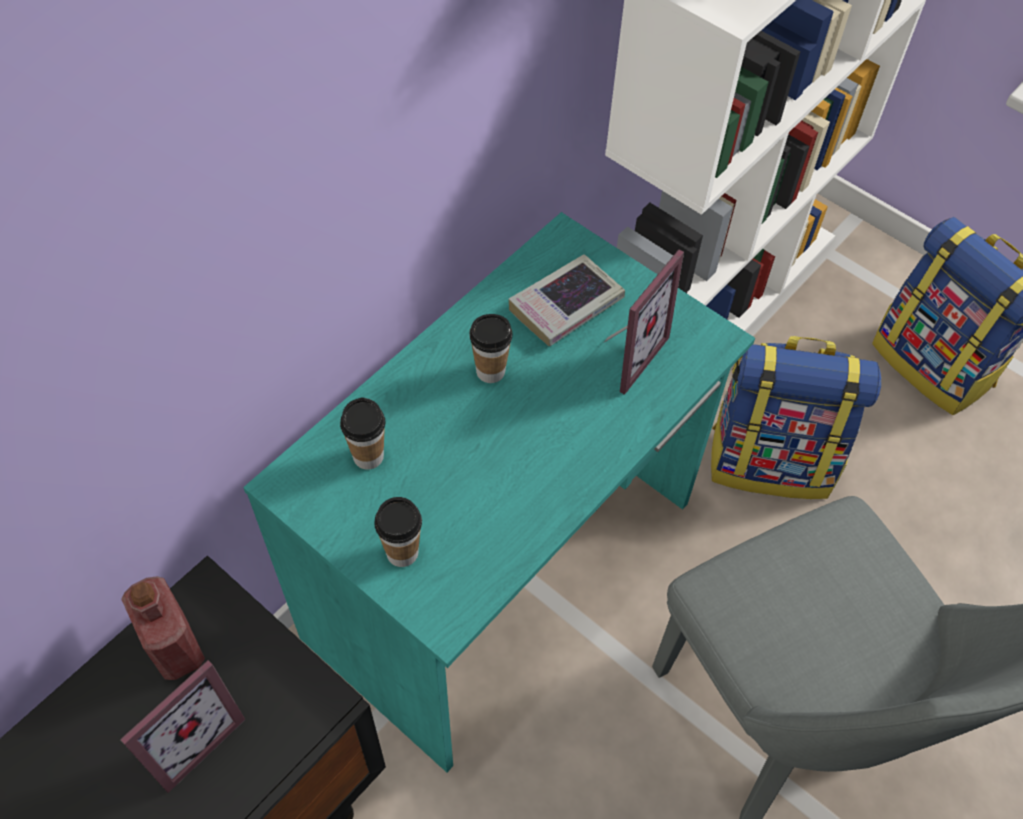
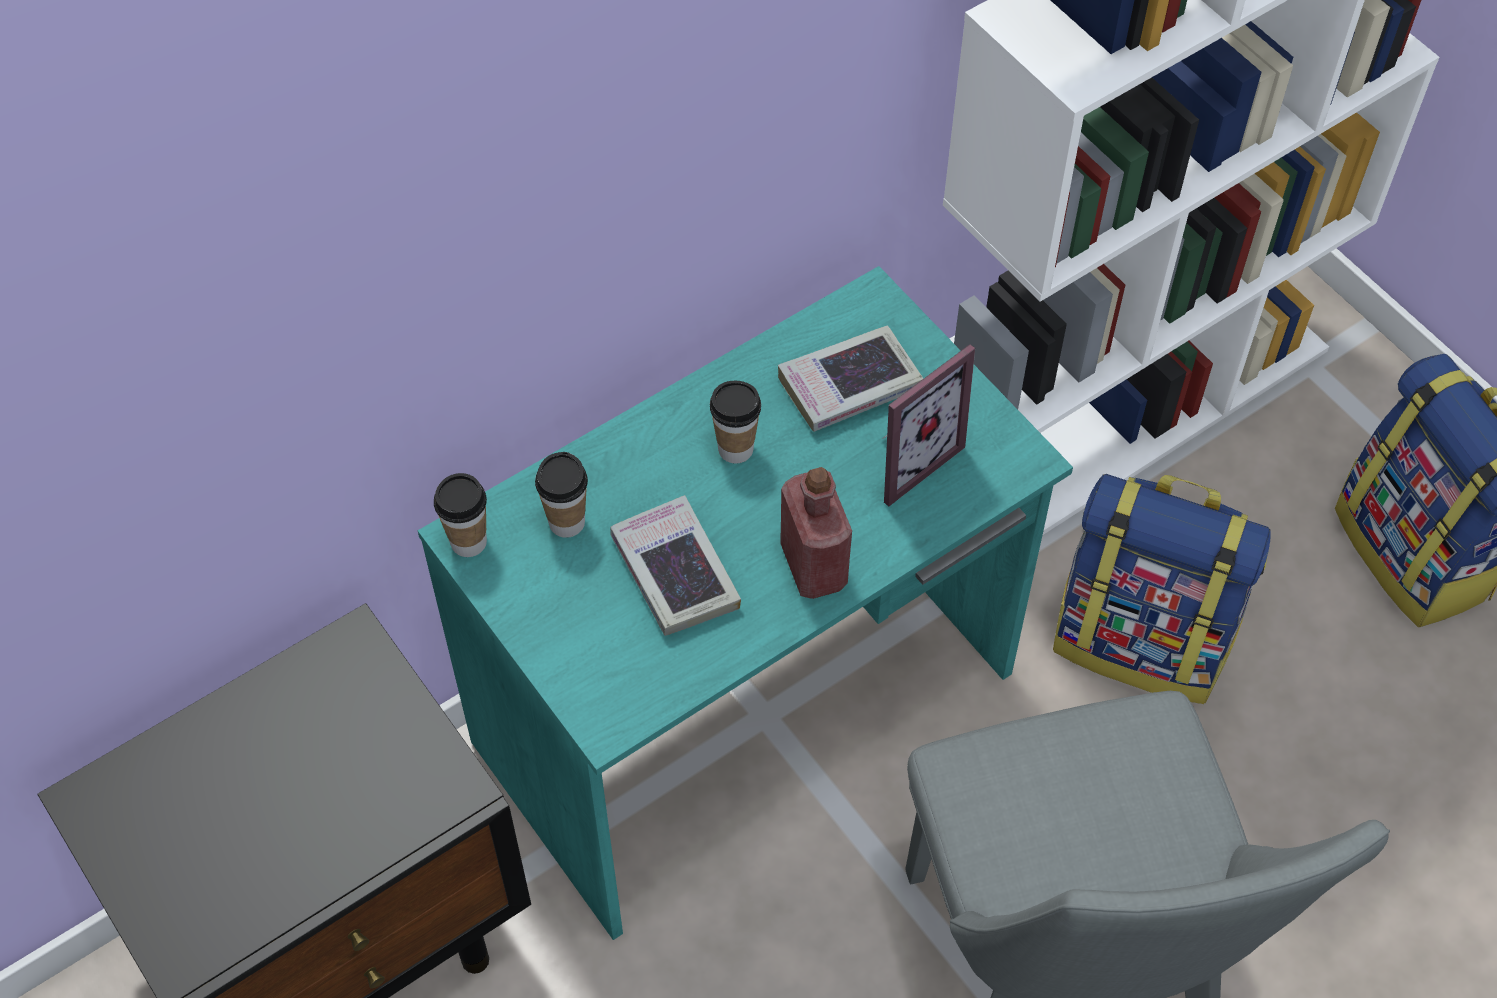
camera: 15 degrees right, 0 degrees up
picture frame [120,660,245,793] -> none
red bottle [121,576,205,680] -> red bottle moved to [780,467,852,599]
cup [374,497,422,567] -> cup moved to [434,473,487,557]
none -> book [610,495,741,636]

